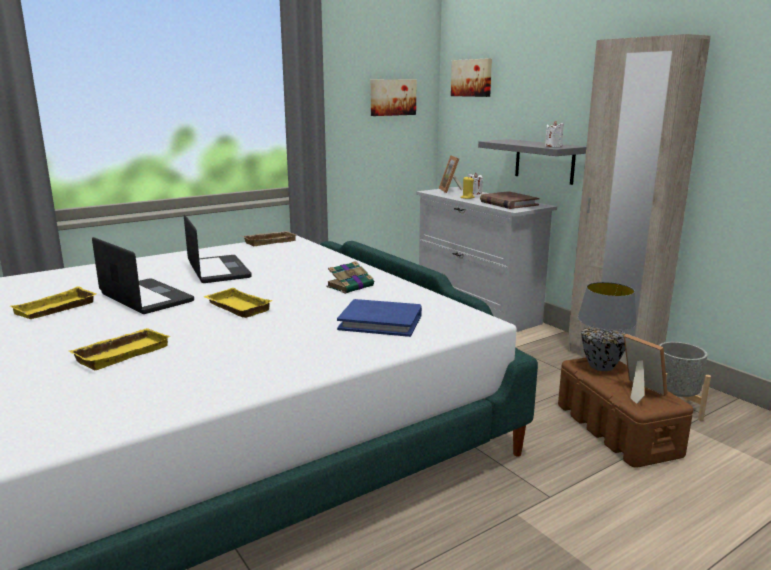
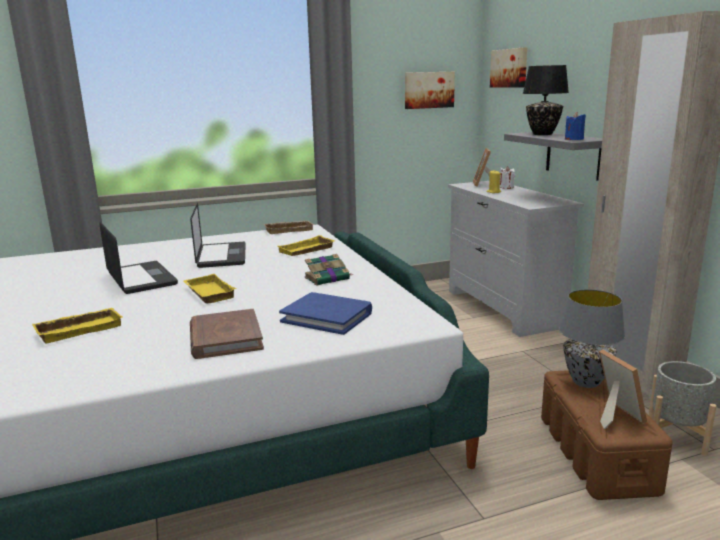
camera: 15 degrees right, 0 degrees up
yellow tray [11,286,97,319] -> yellow tray moved to [278,235,335,256]
brown book [480,191,539,209] -> brown book moved to [190,309,264,359]
white candle [545,121,564,147] -> blue candle [565,112,586,140]
none -> black table lamp [523,65,569,135]

